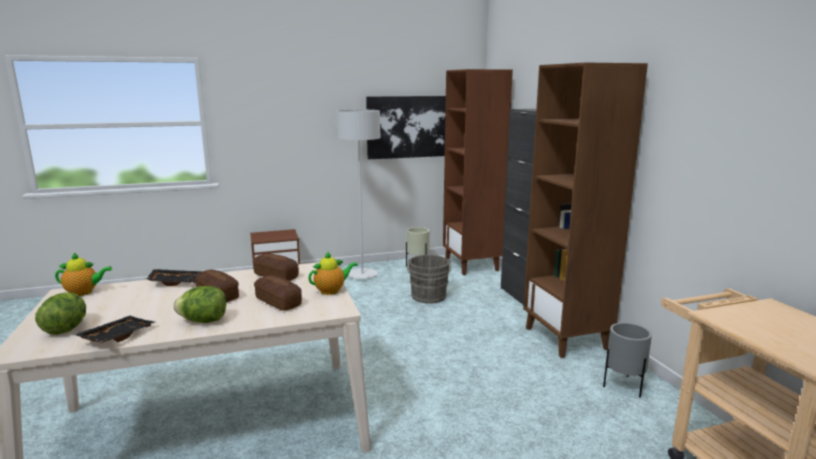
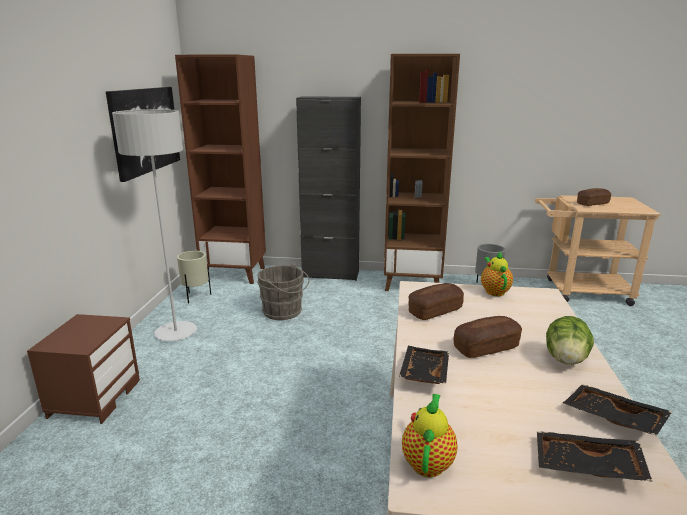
camera: 65 degrees left, 5 degrees up
lettuce [35,292,86,335] -> black tray [537,431,653,482]
bread [254,275,302,311] -> bread moved to [577,188,611,206]

